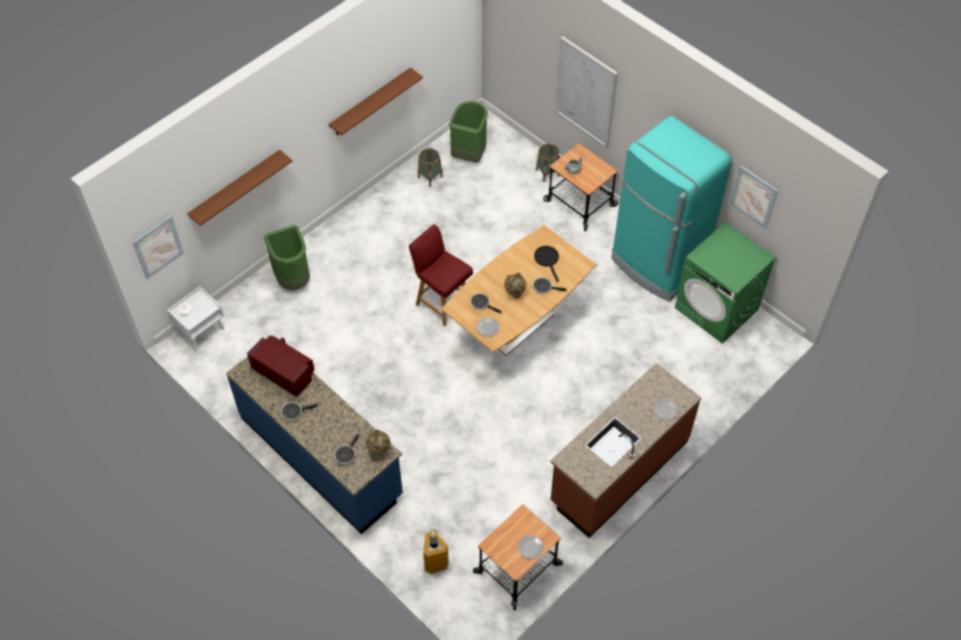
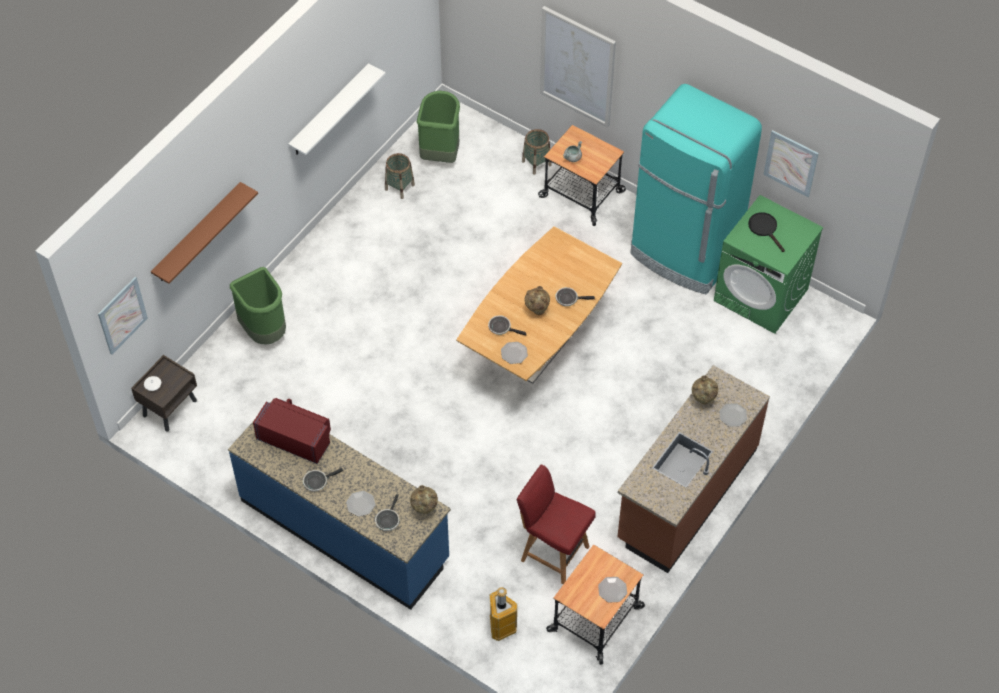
camera: 10 degrees left, 0 degrees up
white nightstand [167,286,225,351] -> brown nightstand [131,355,197,432]
brown shelf [329,67,423,136] -> white shelf [288,63,386,155]
red chair [409,224,473,327] -> red chair moved to [517,465,596,584]
black frying pan [534,246,559,282] -> black frying pan moved to [748,212,785,252]
none -> plate [346,491,376,516]
none -> beige vase [692,375,718,404]

